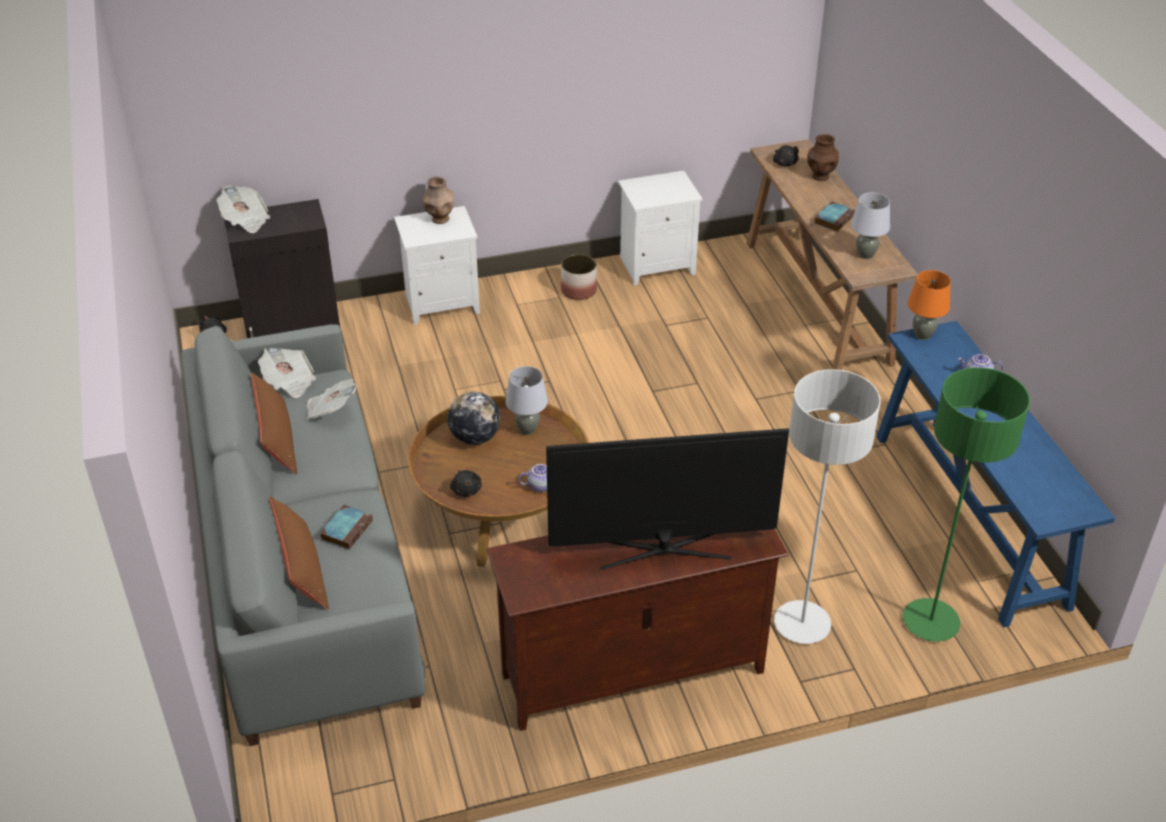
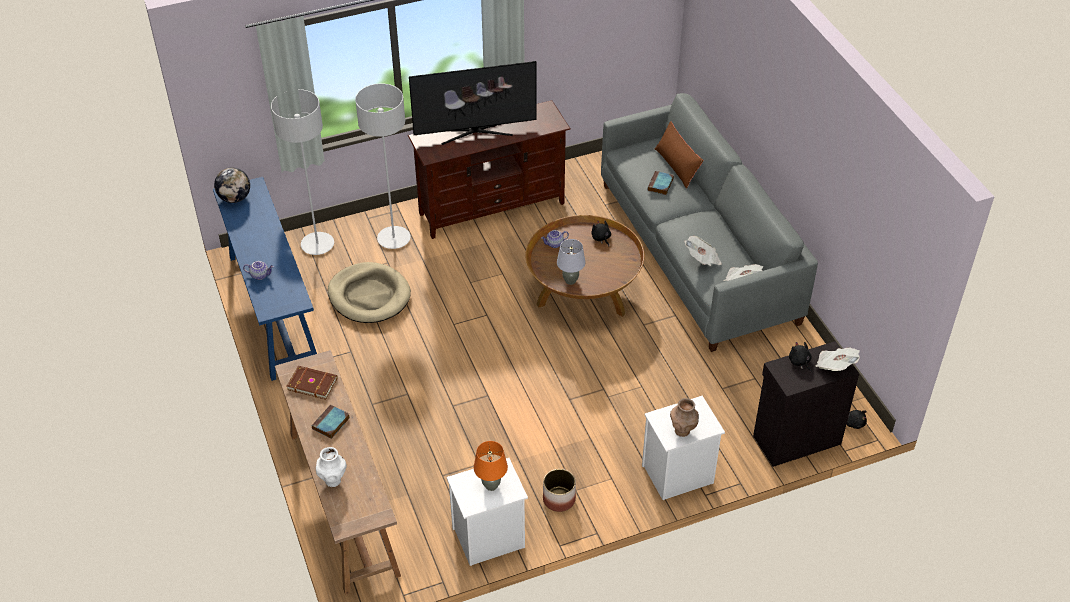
camera: 175 degrees right, 5 degrees up
brown pillow [251,372,297,475] -> none
globe [447,392,500,445] -> globe moved to [214,168,250,203]
black plush toy [773,145,799,166] -> black plush toy moved to [789,342,812,373]
brown vase [807,134,839,181] -> white vase [316,447,347,487]
grey table lamp [851,193,890,259] -> brown book [287,366,338,400]
green floor lamp [903,367,1030,642] -> grey floor lamp [271,89,334,255]
orange table lamp [907,270,951,340] -> orange table lamp moved to [474,441,508,491]
none -> beige dog bed [328,262,411,323]

